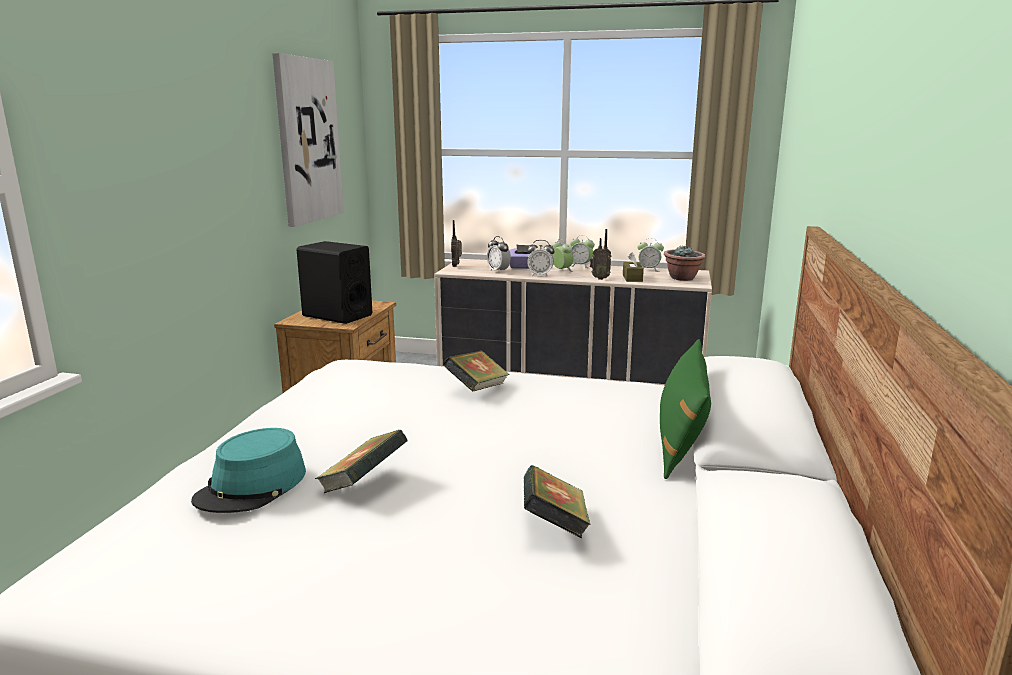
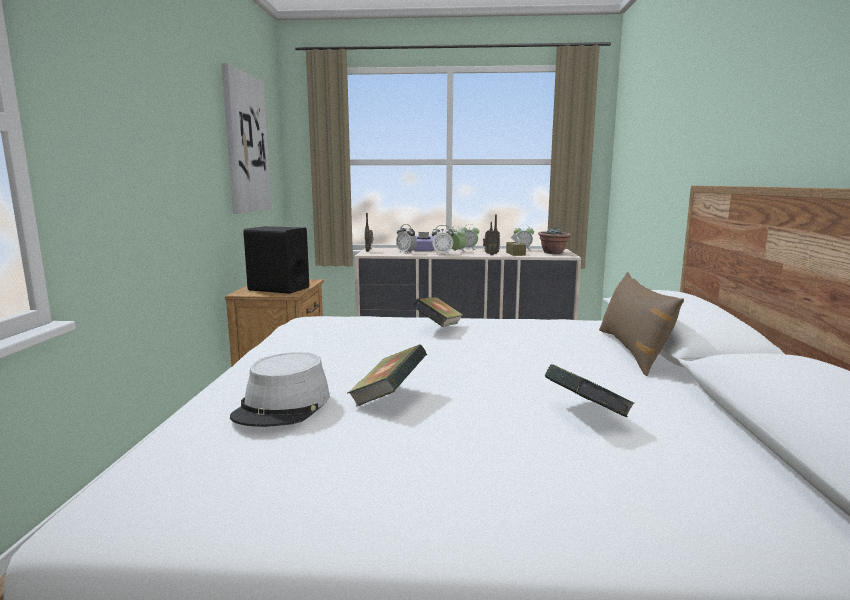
camera: 10 degrees left, 5 degrees down
turquoise hat [191,428,306,513] -> grey hat [230,352,330,427]
green pillow [660,339,711,479] -> brown pillow [599,272,684,376]

